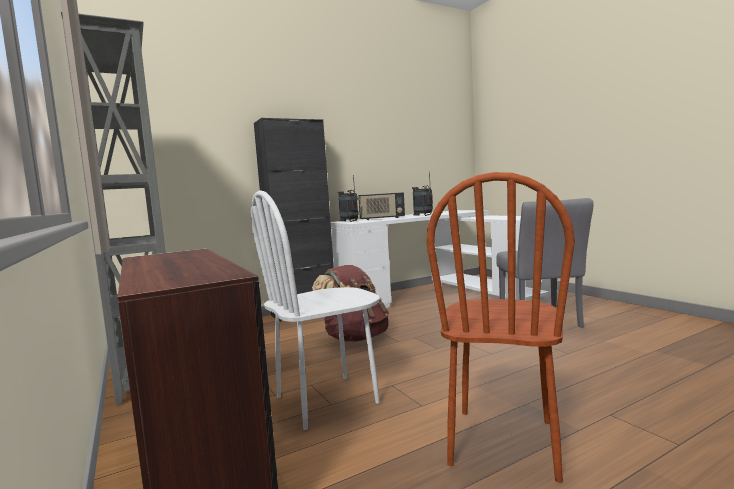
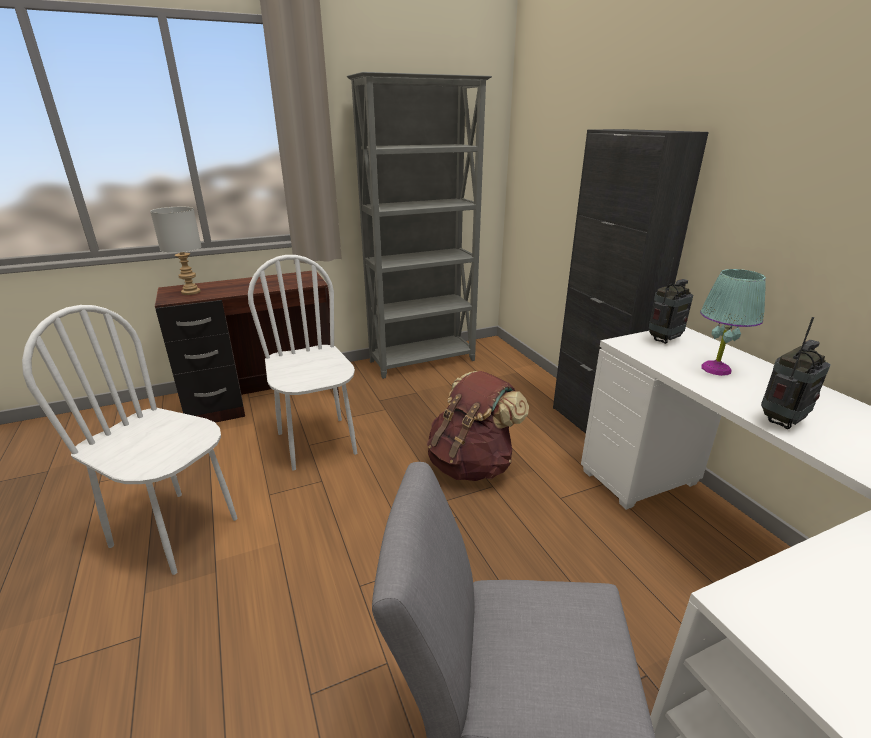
camera: 95 degrees right, 20 degrees up
radio [358,192,405,220] -> turquoise table lamp [700,269,766,376]
brown chair [426,172,575,483] -> white chair [22,305,237,575]
none -> grey table lamp [150,207,202,295]

